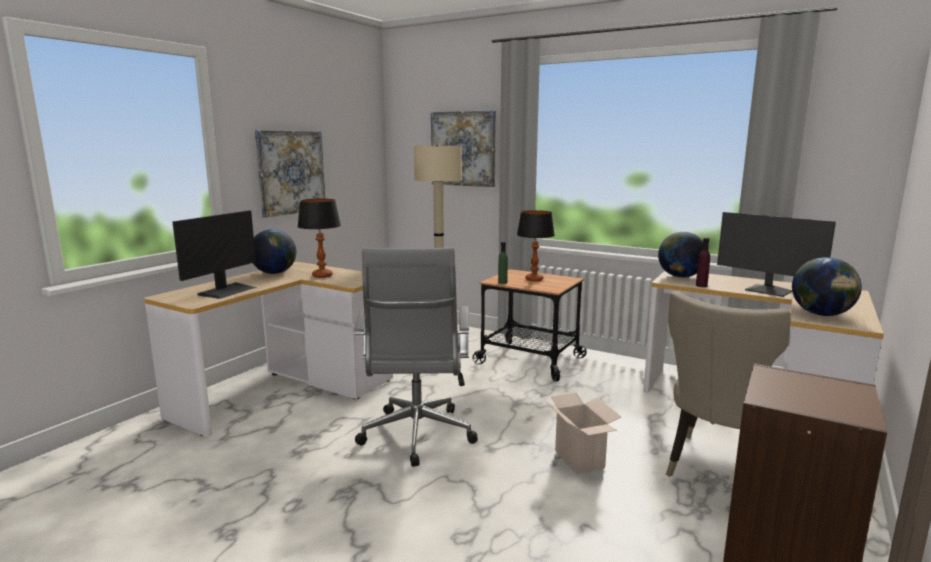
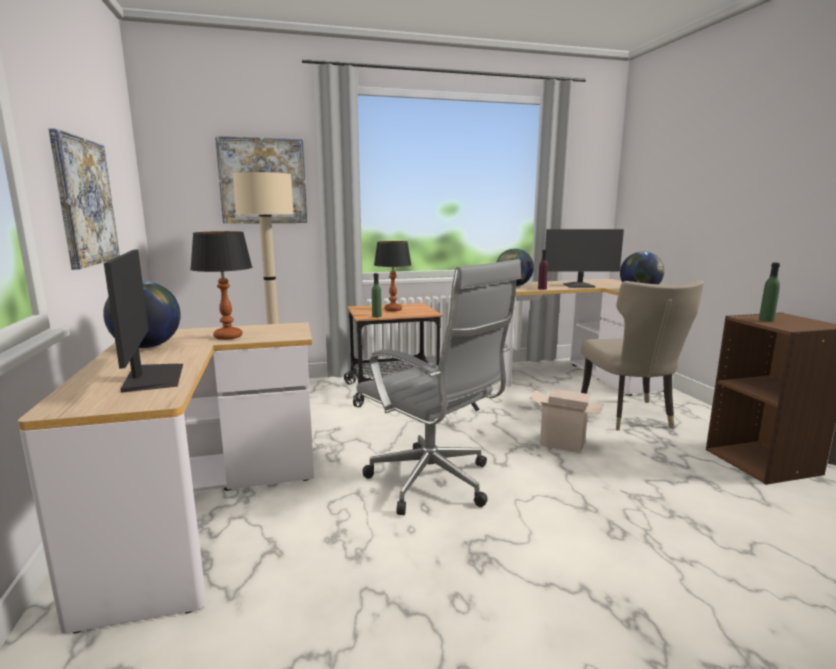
camera: 45 degrees left, 0 degrees up
none -> green bottle [759,263,780,322]

